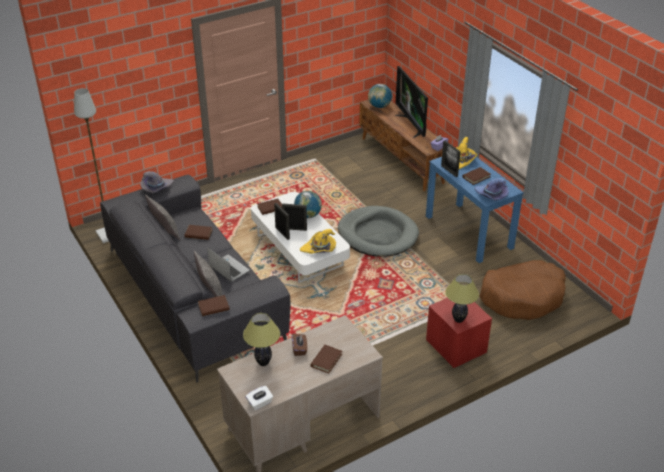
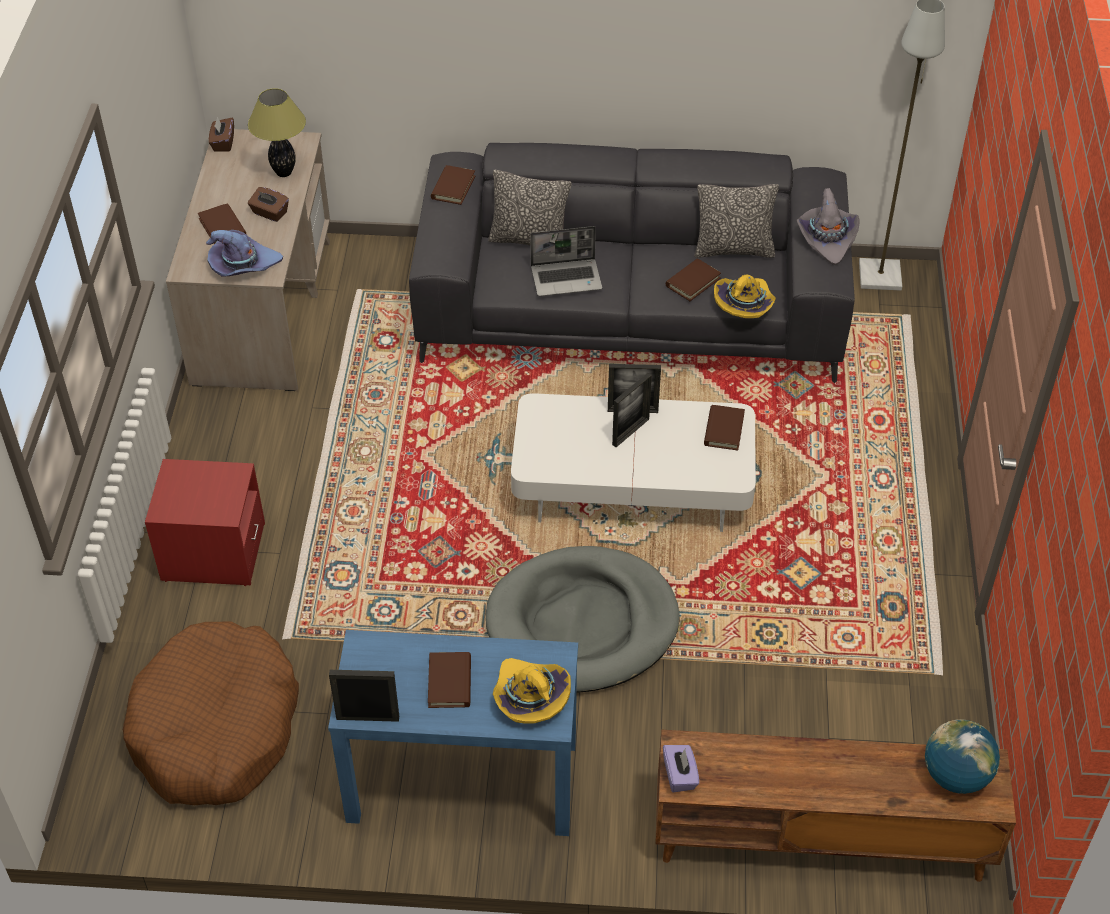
camera: 125 degrees right, 10 degrees up
white tissue box [246,386,273,410] -> brown tissue box [209,117,234,151]
globe [294,191,322,218] -> none
yellow hat [300,229,336,254] -> yellow hat moved to [714,275,776,318]
television [395,66,428,138] -> none
picture frame [441,141,461,177] -> picture frame moved to [329,670,399,722]
table lamp [445,274,479,323] -> none
purple hat [474,178,509,201] -> purple hat moved to [206,230,283,277]

